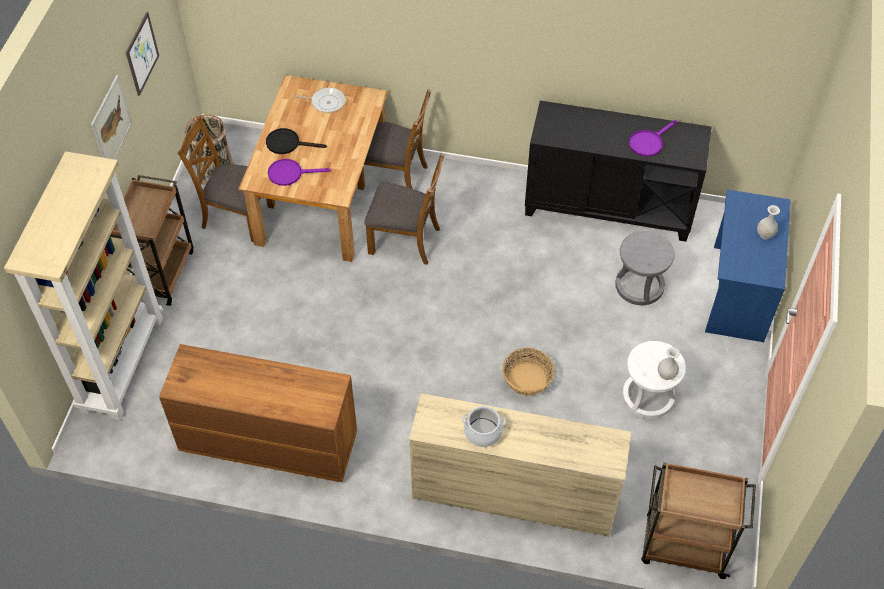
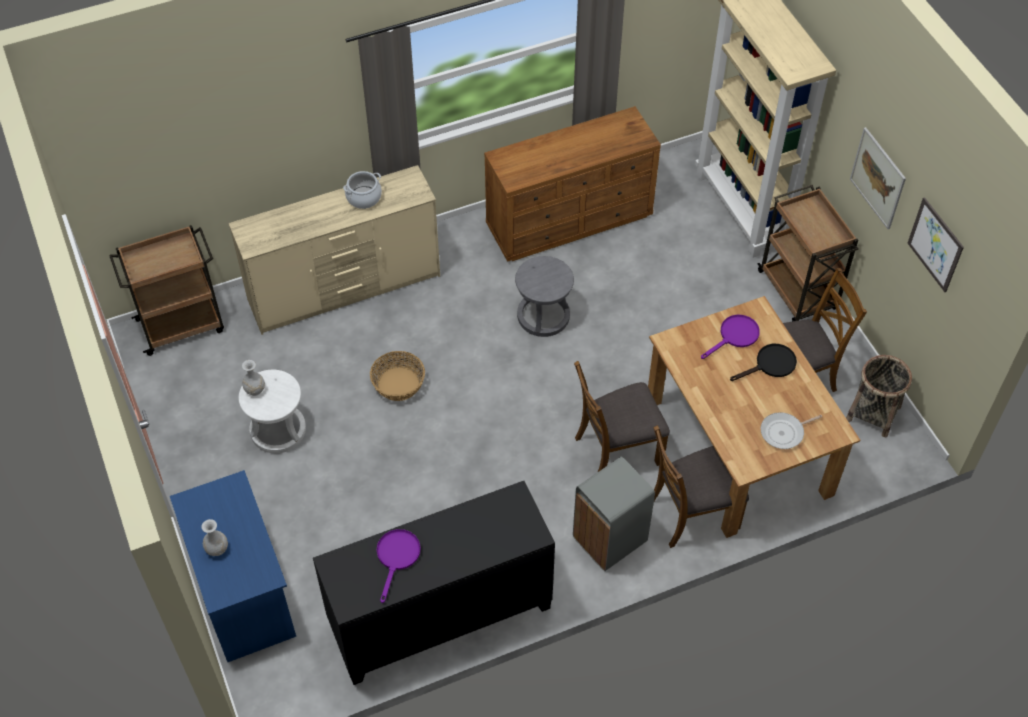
camera: 145 degrees right, 0 degrees up
grey stool [615,231,675,305] -> grey stool moved to [515,256,574,337]
none -> grey trash can [573,457,655,571]

